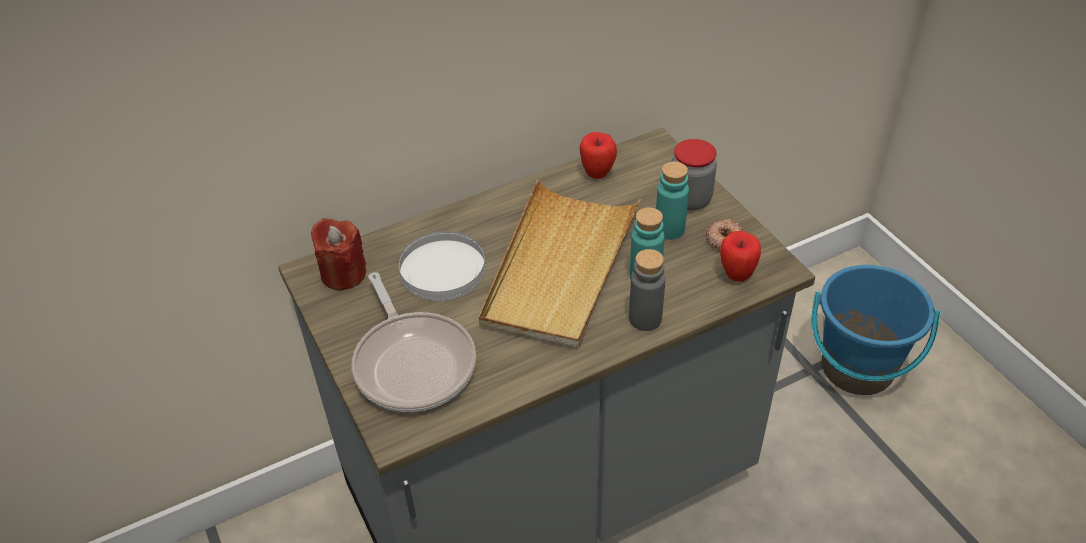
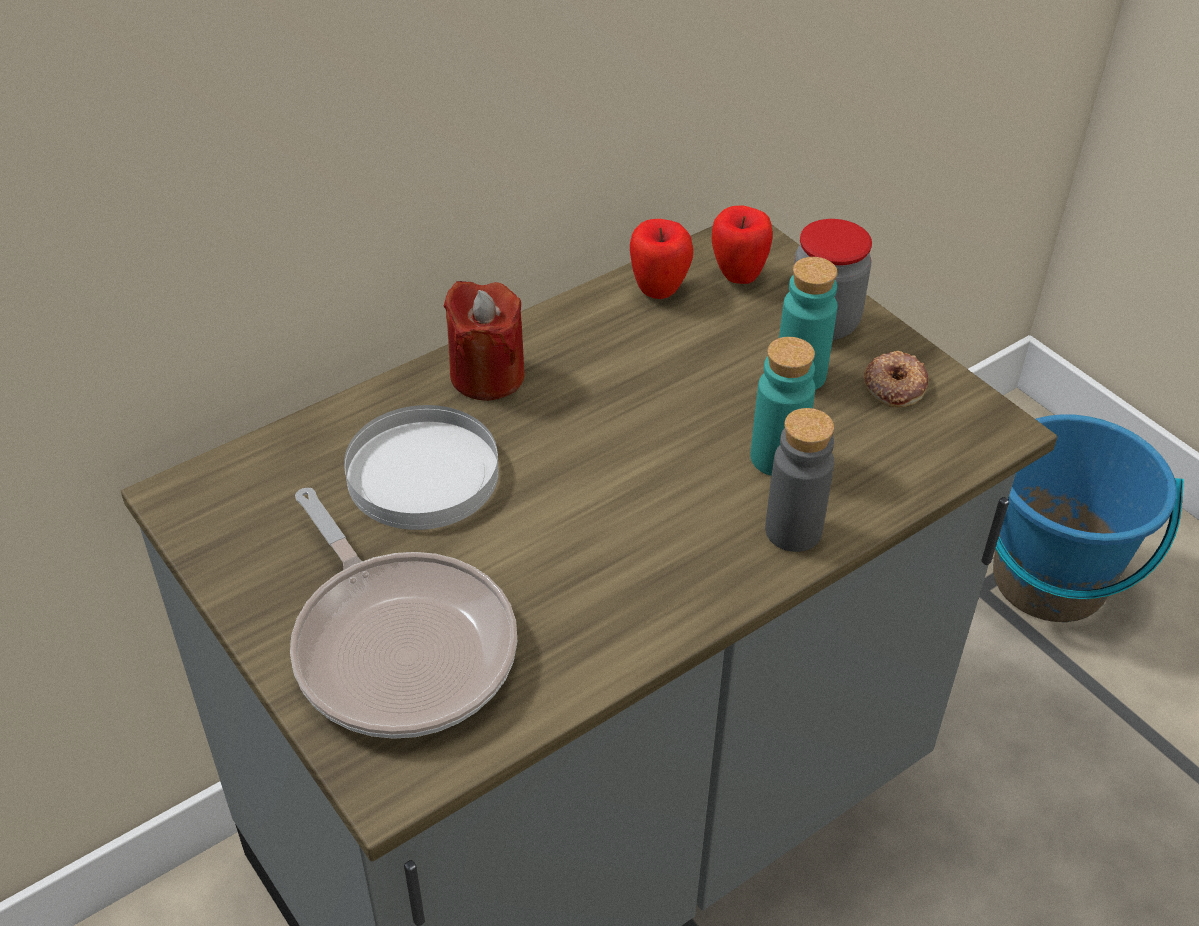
camera: 10 degrees left, 0 degrees up
red candle [311,218,366,290] -> red candle moved to [443,281,525,401]
beige tray [479,179,641,348] -> none
apple [720,231,761,282] -> apple moved to [712,205,773,284]

